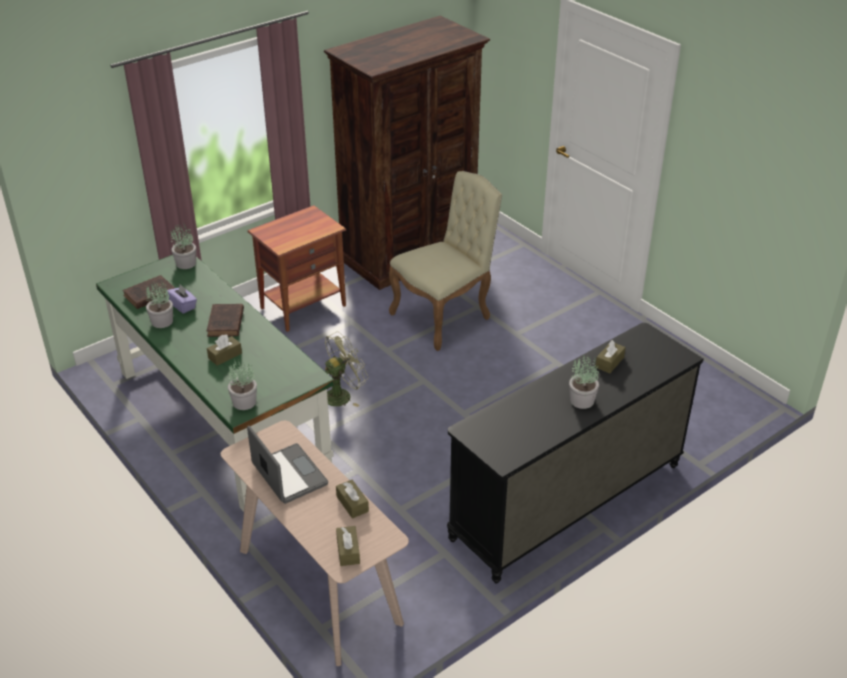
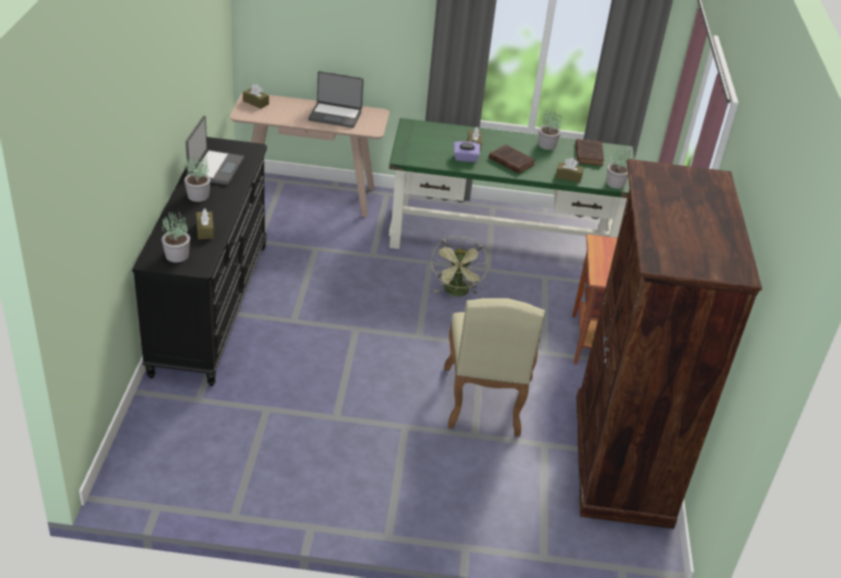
camera: 130 degrees right, 0 degrees up
purple tissue box [167,284,197,314] -> purple tissue box moved to [454,141,480,162]
potted plant [228,359,257,410] -> potted plant moved to [162,209,190,263]
brown tissue box [336,480,369,519] -> brown tissue box moved to [555,158,584,183]
none -> laptop [186,116,244,185]

